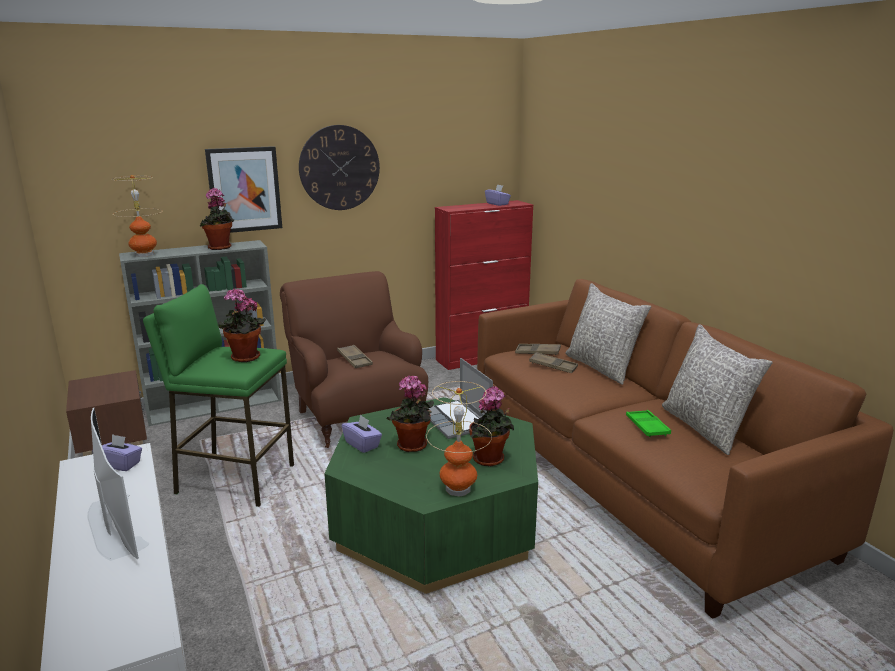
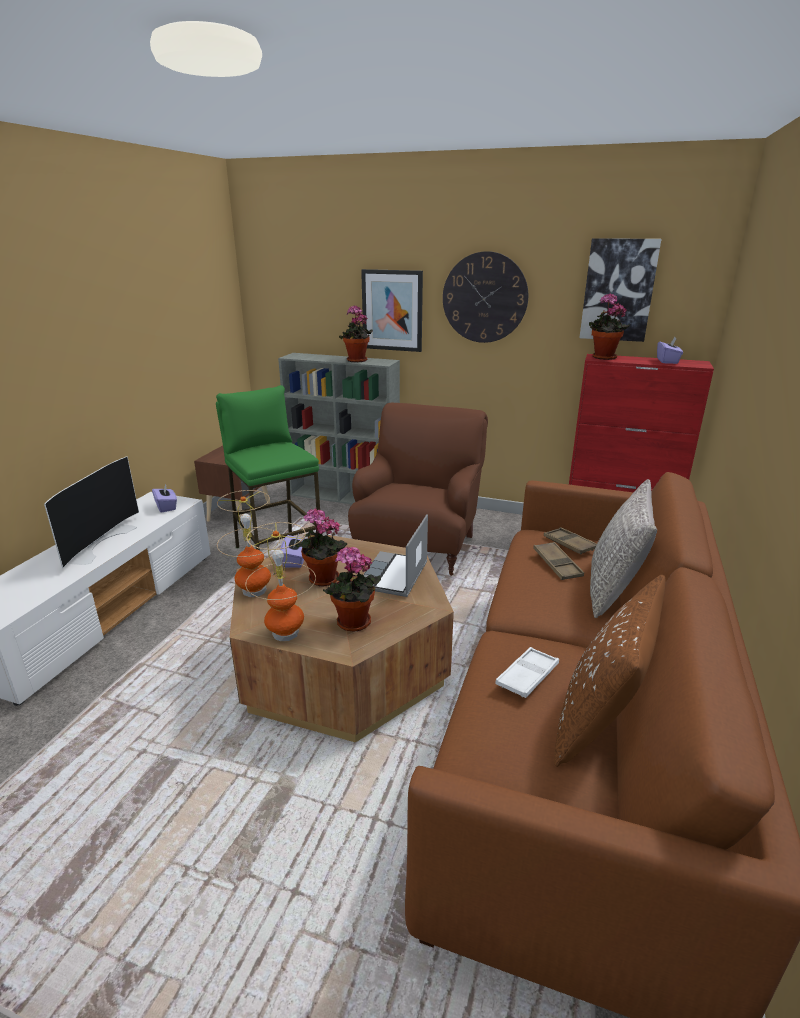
camera: 45 degrees right, 5 degrees up
table lamp [112,175,163,257] -> table lamp moved to [217,490,280,598]
potted plant [218,288,266,362] -> potted plant moved to [589,293,630,360]
green coffee table [324,397,538,594] -> brown coffee table [229,535,454,742]
brown tray [337,345,373,368] -> none
green tray [626,410,671,437] -> white tray [495,647,559,698]
grey pillow [662,325,772,455] -> brown pillow [554,575,666,767]
none -> picture [579,238,661,342]

